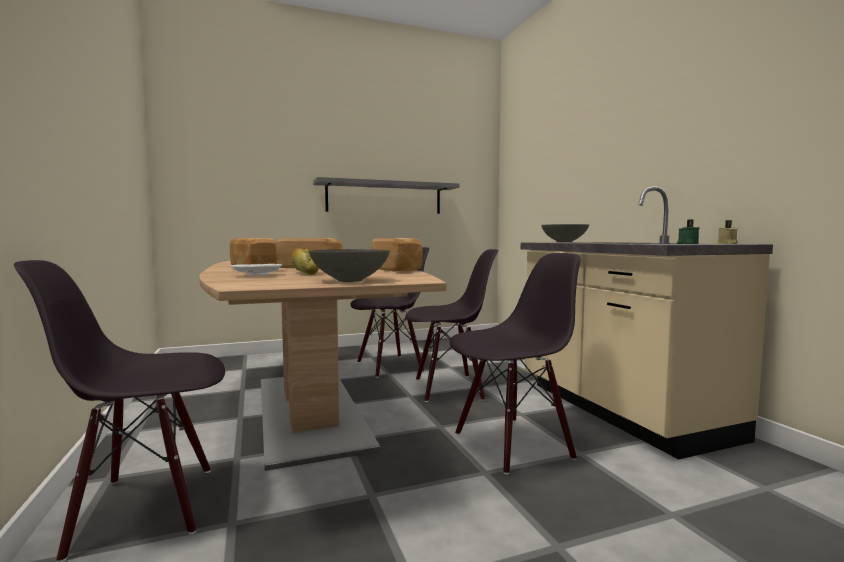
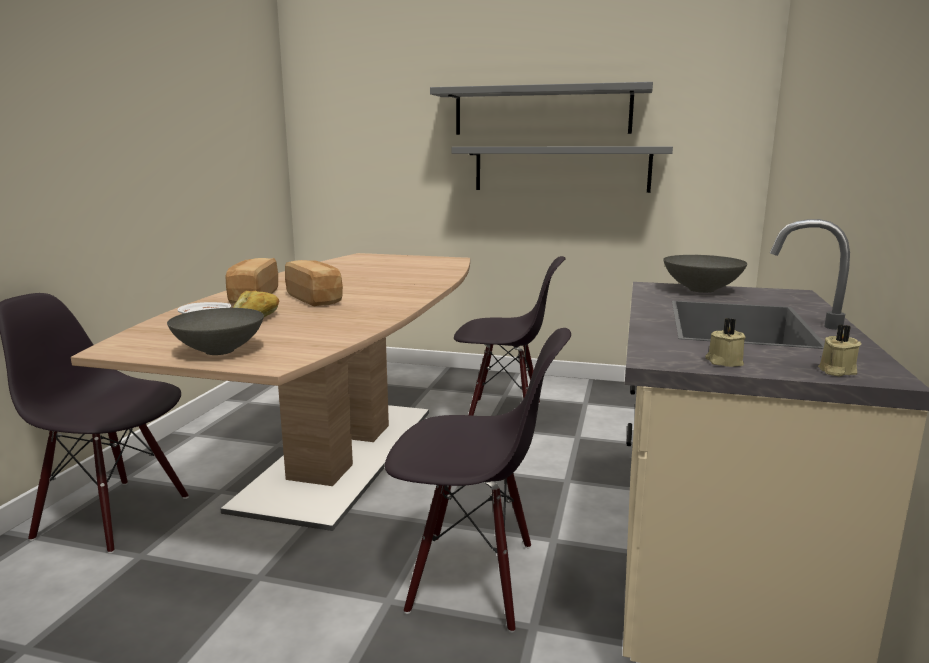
camera: 35 degrees right, 10 degrees up
bread [371,238,423,271] -> none
black chair [405,249,498,402] -> none
green candle [677,219,699,244] -> beige candle [705,318,746,367]
none -> grey shelf [430,82,653,135]

